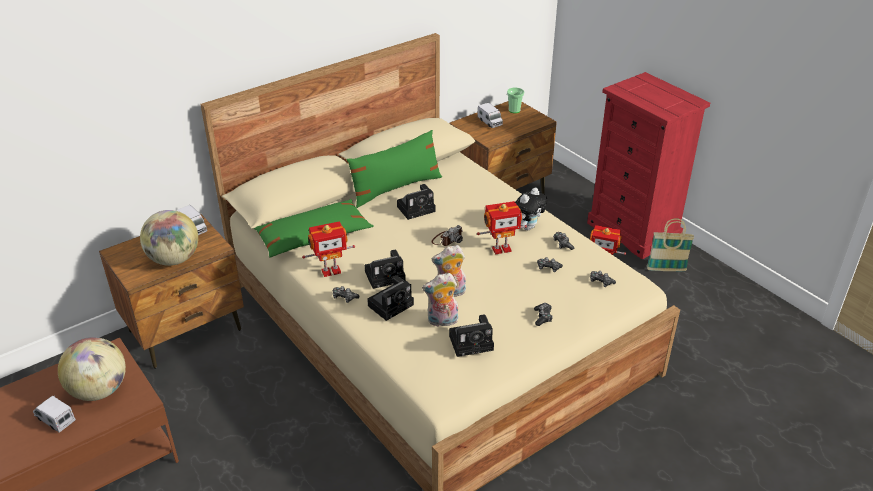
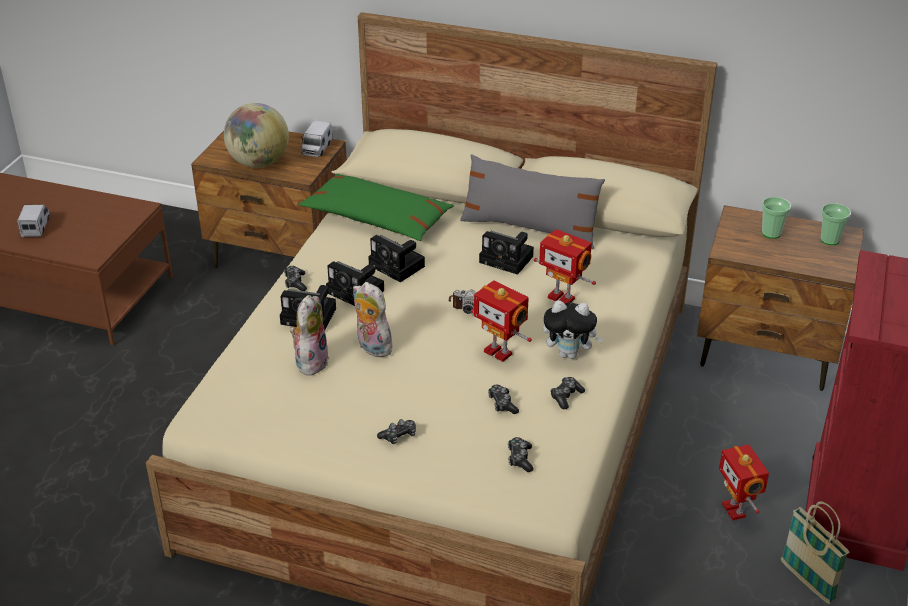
camera: 55 degrees right, 0 degrees up
globe [58,337,126,401] -> none
toy robot [302,221,355,277] -> toy robot moved to [534,229,596,304]
green pillow [347,130,442,208] -> grey pillow [460,154,605,249]
plush toy [422,273,458,327] -> plush toy turned 60 degrees clockwise [290,295,329,376]
camera [449,314,494,357] -> camera moved to [368,235,425,282]
toy truck [477,103,503,128] -> cup [762,197,791,239]

